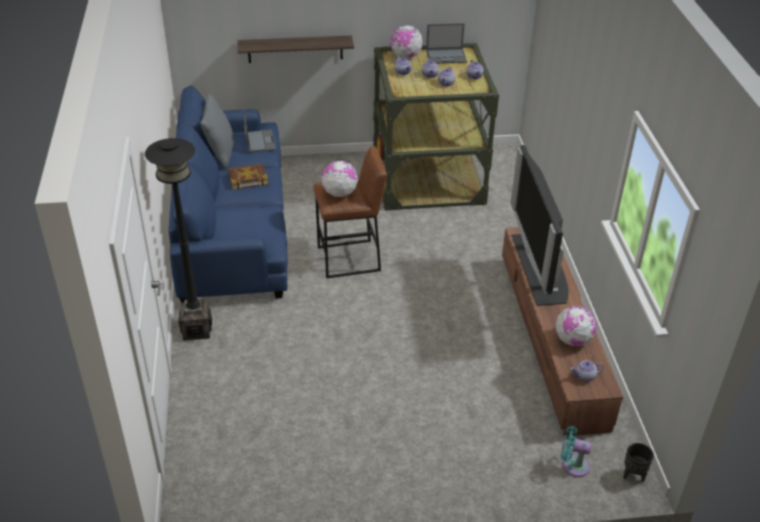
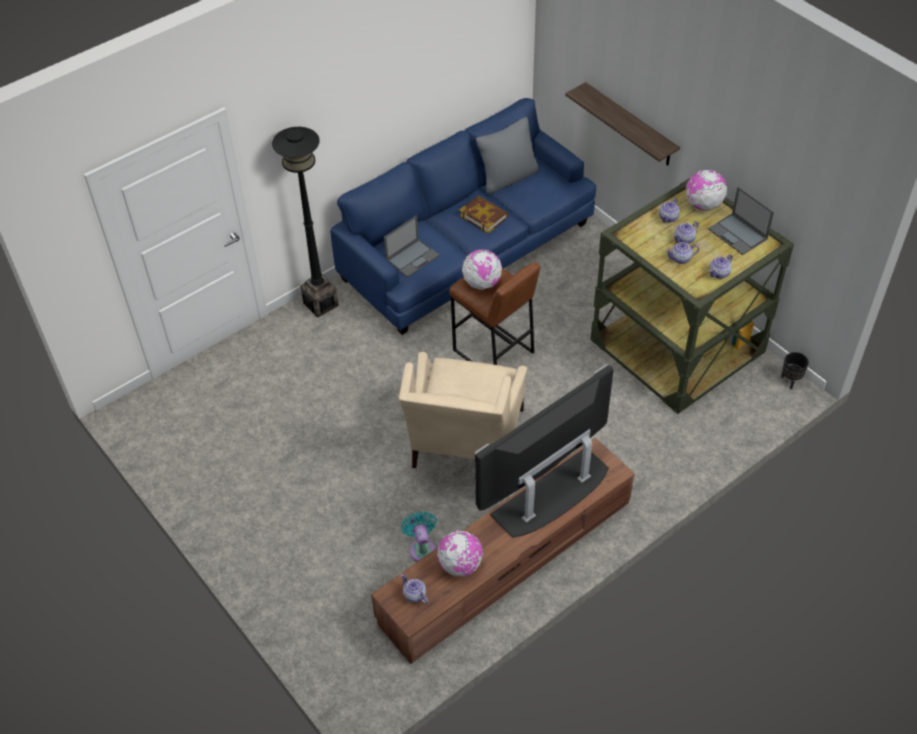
camera: 60 degrees right, 10 degrees up
laptop [243,108,276,153] -> laptop moved to [384,215,440,277]
turquoise fan [561,426,592,477] -> turquoise fan moved to [401,511,437,562]
black planter [623,443,654,482] -> black planter moved to [781,352,809,389]
none -> beige armchair [399,352,527,468]

